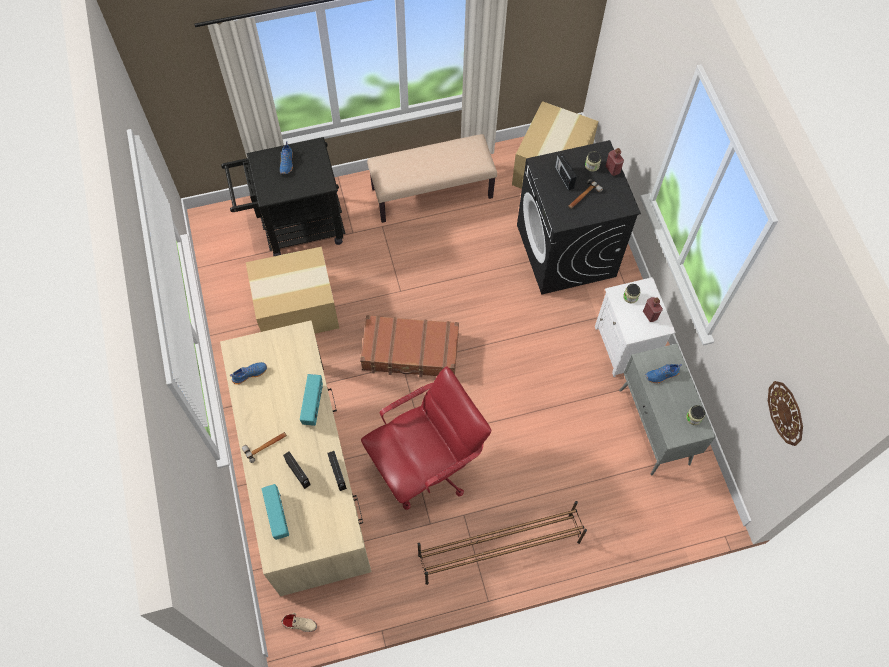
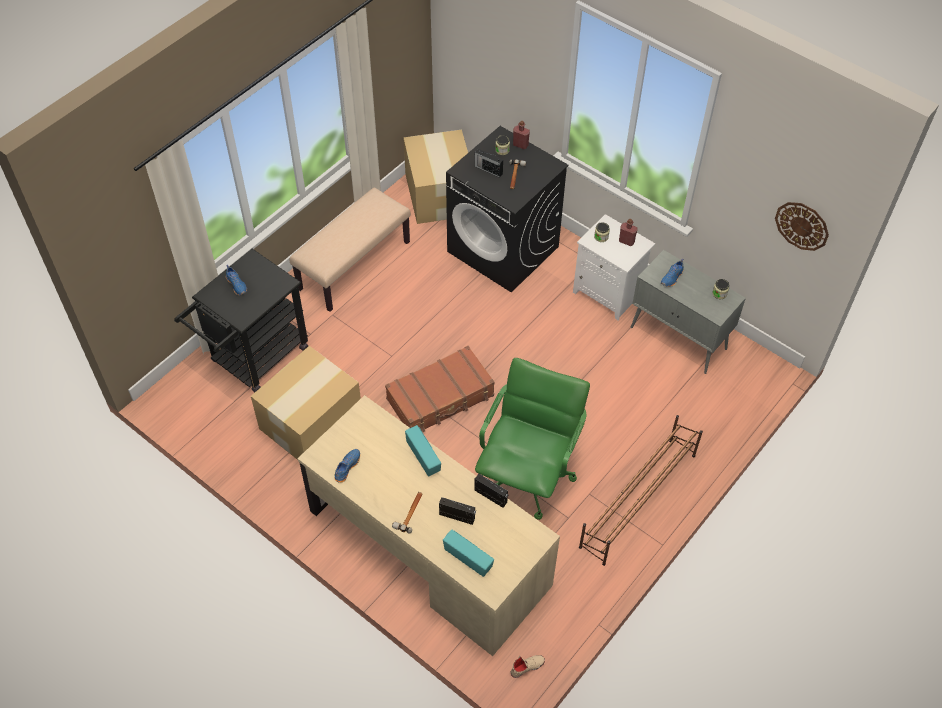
camera: 35 degrees left, 10 degrees down
red office chair [361,366,491,510] -> green office chair [475,358,590,520]

